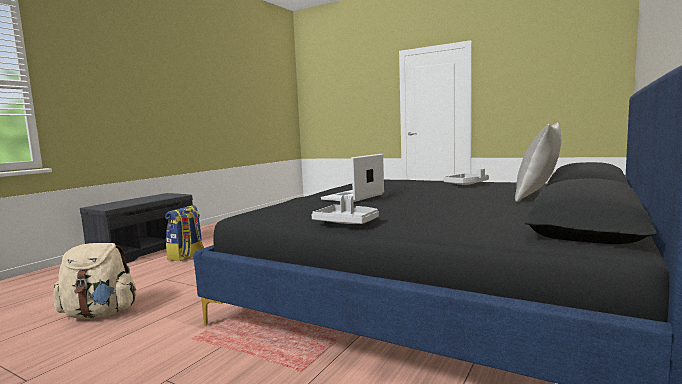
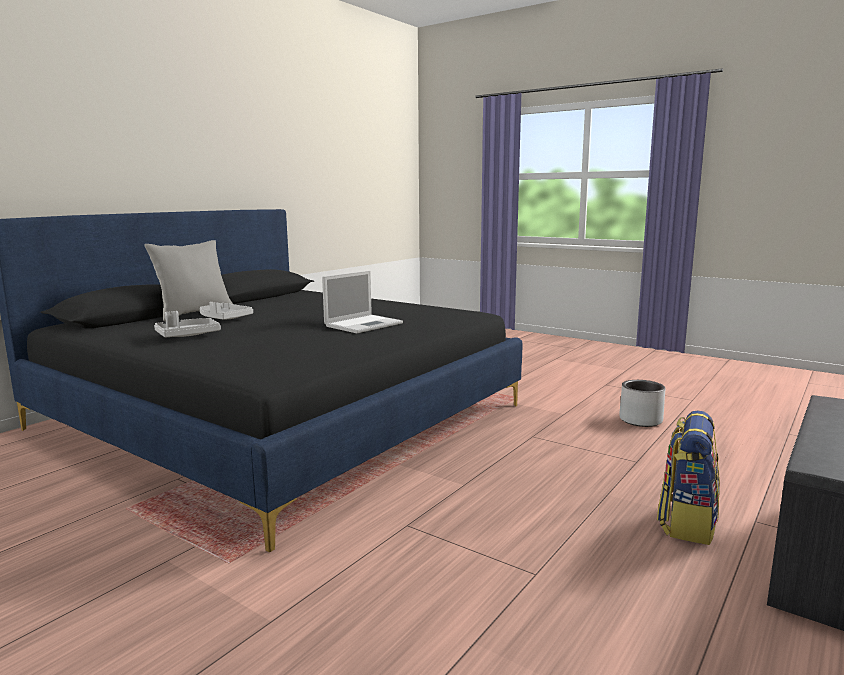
camera: 175 degrees left, 5 degrees up
beige backpack [53,243,136,319] -> grey planter [619,380,666,427]
grey tray [311,195,379,224] -> grey tray moved to [200,302,253,320]

